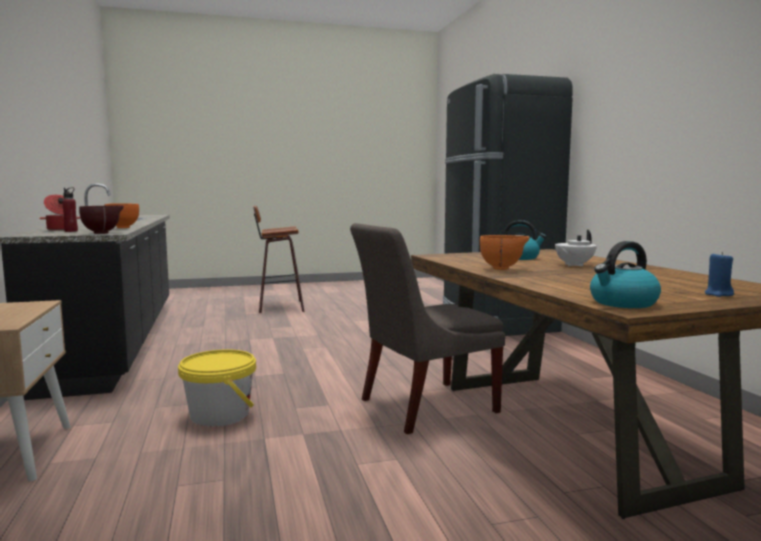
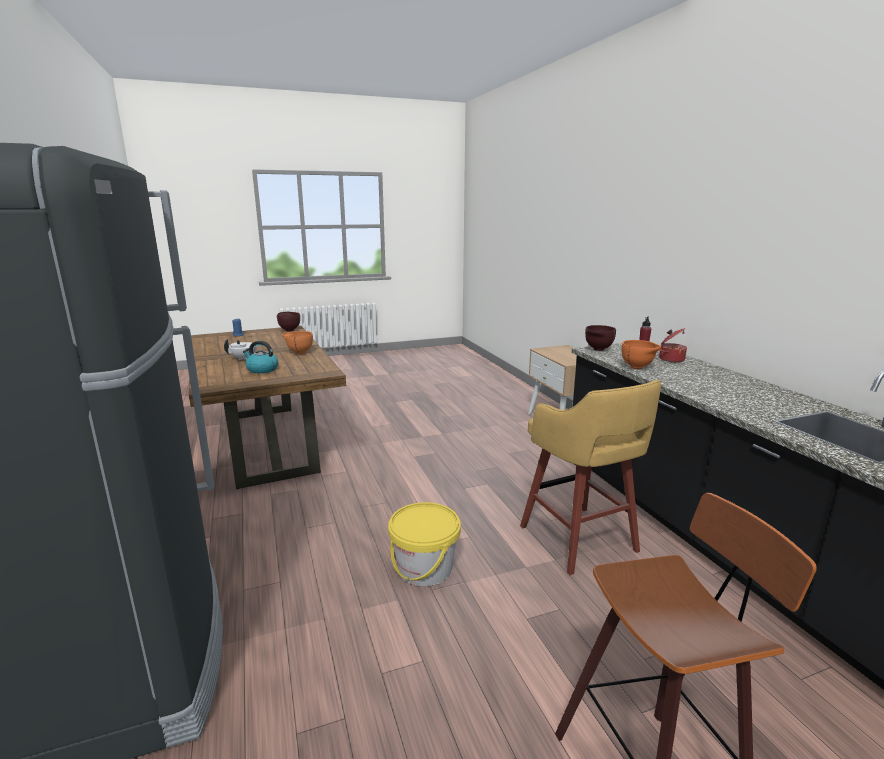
camera: 175 degrees right, 10 degrees up
yellow bucket [178,349,256,427] -> yellow bucket moved to [388,502,461,586]
grey chair [350,223,505,434] -> none
kettle [590,241,661,308] -> brown bowl [277,312,300,332]
none -> yellow stool [520,380,661,575]

